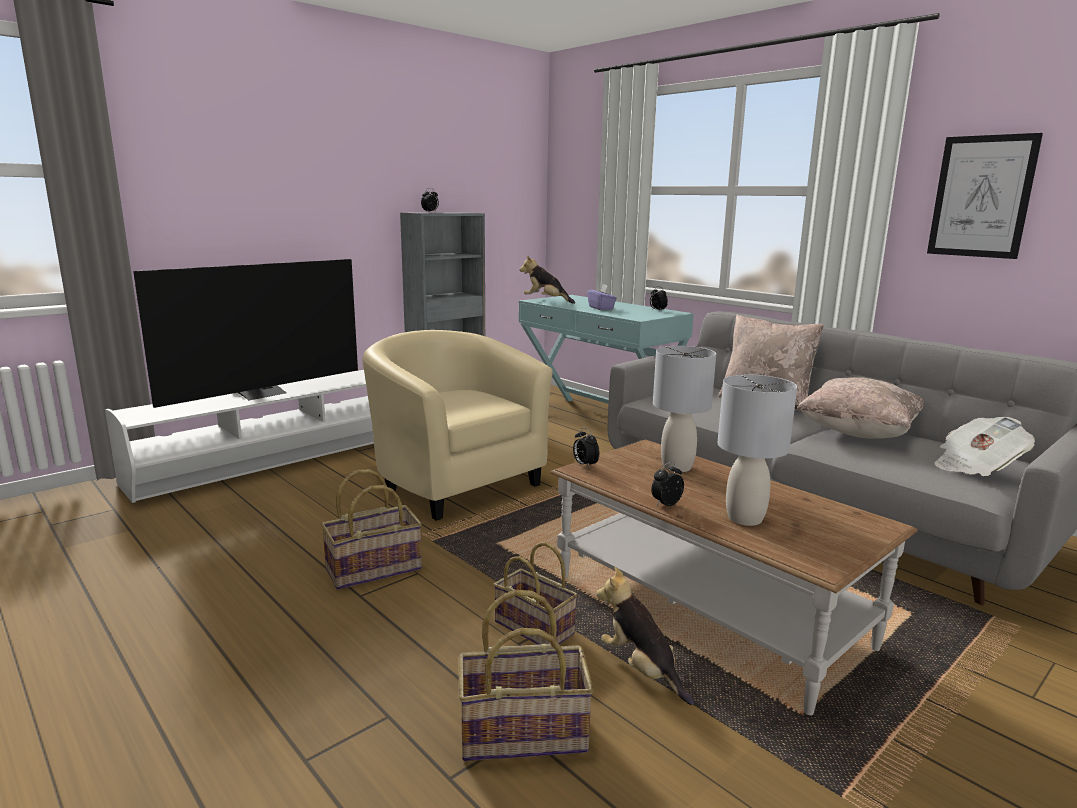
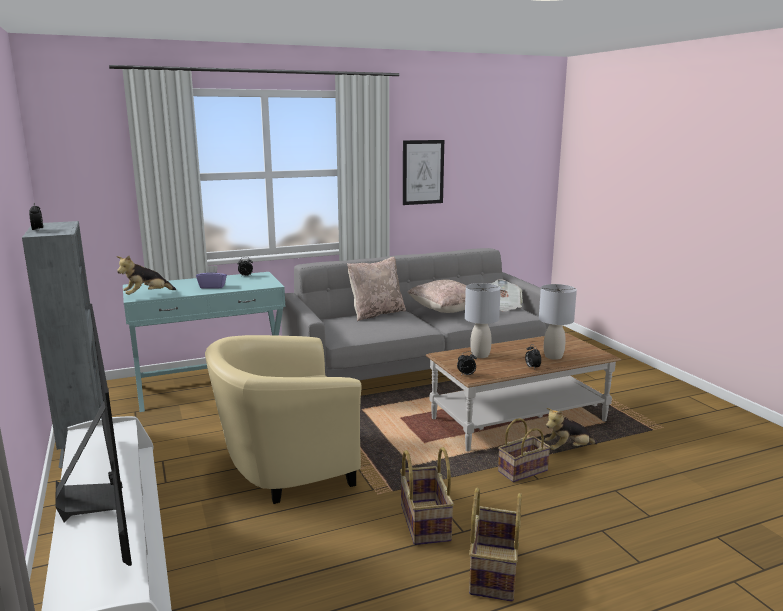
camera: 70 degrees left, 0 degrees up
basket [459,590,594,761] -> basket moved to [469,487,522,602]

